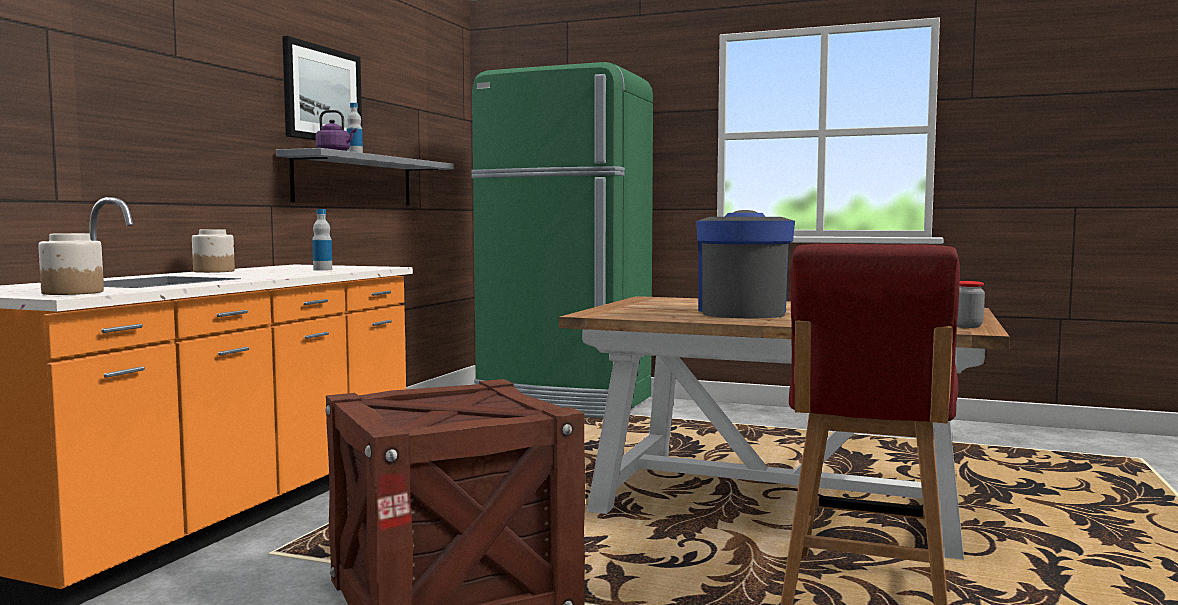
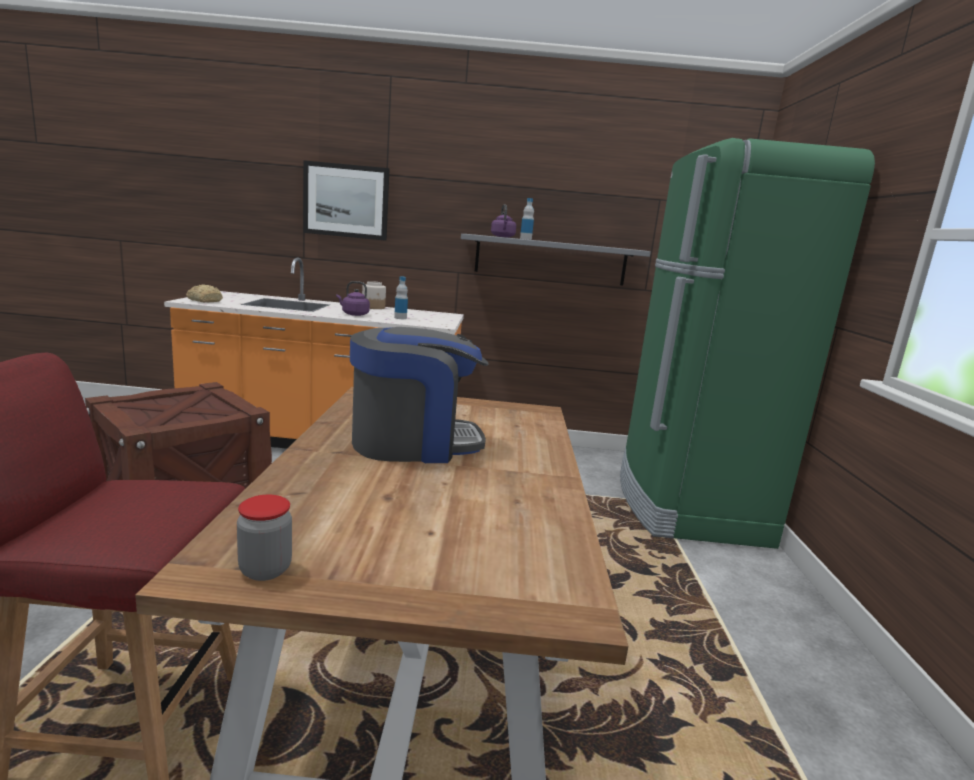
camera: 70 degrees right, 10 degrees up
jar [38,233,104,295] -> bread [186,284,223,302]
picture [282,36,362,140] -> picture moved to [303,160,390,241]
none -> purple kettle [336,281,370,316]

